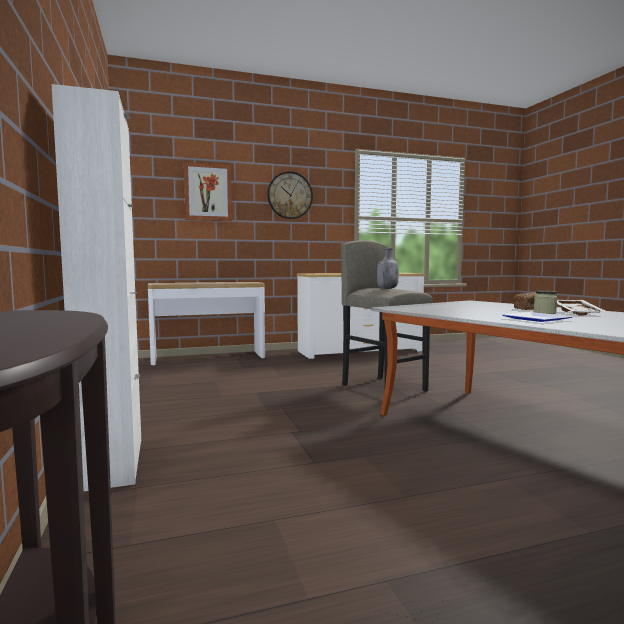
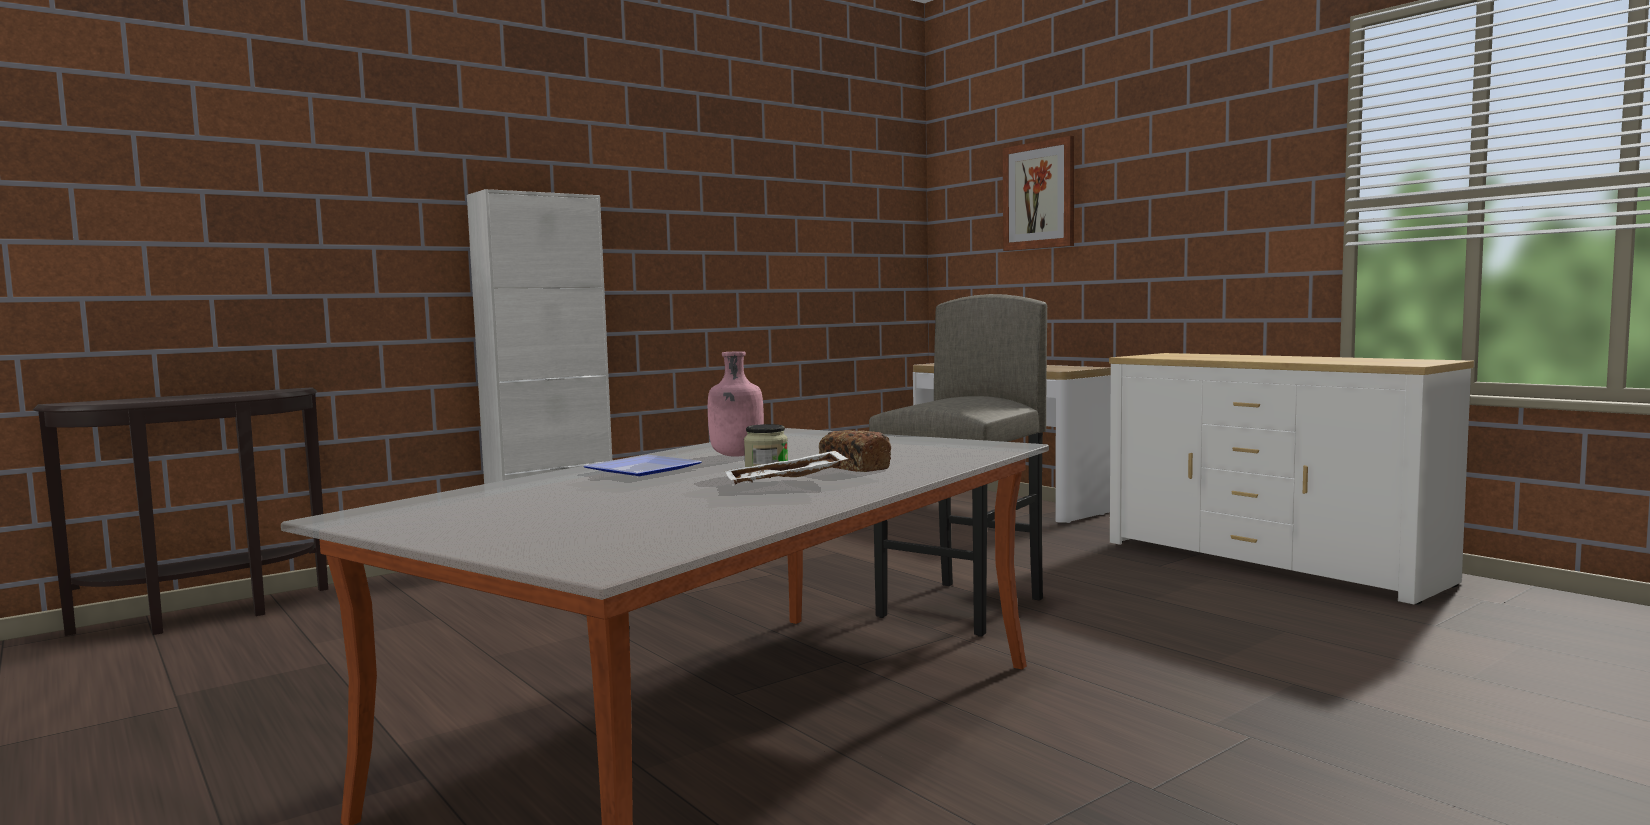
camera: 70 degrees right, 0 degrees up
wall clock [267,171,313,219] -> none
grey bottle [377,248,399,289] -> none
none -> pink bottle [708,351,764,457]

